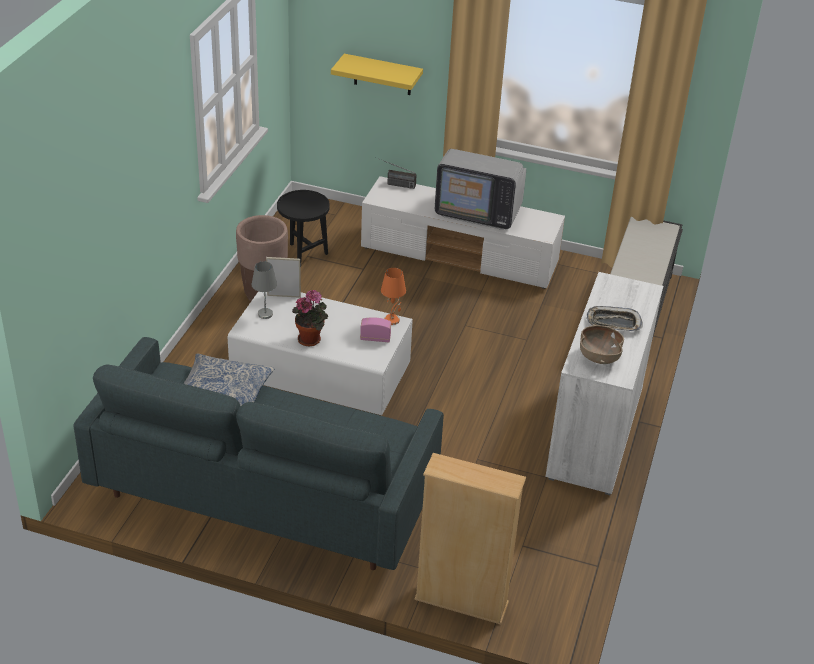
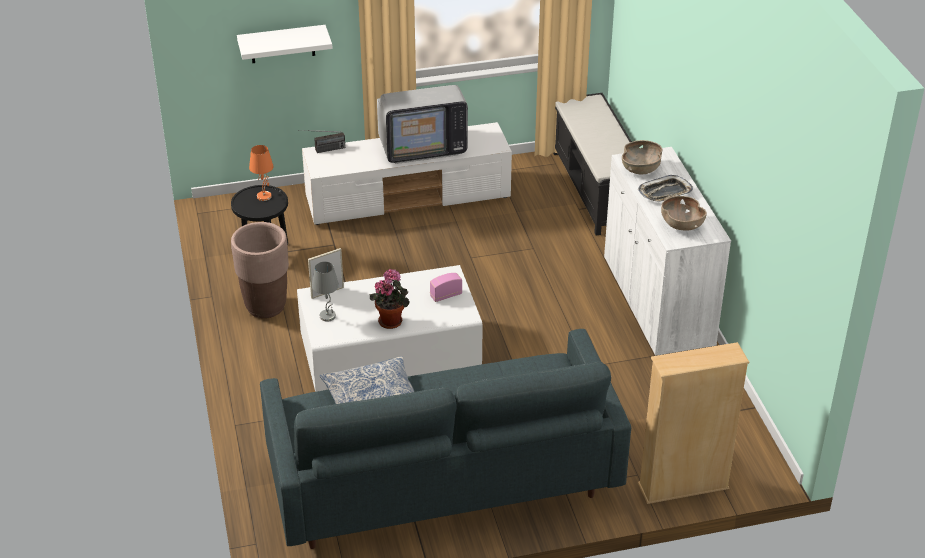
camera: 30 degrees left, 0 degrees up
yellow shelf [331,54,423,95] -> white shelf [237,25,333,63]
orange table lamp [381,268,406,325] -> orange table lamp moved to [249,145,274,201]
none -> brown bowl [622,140,662,174]

